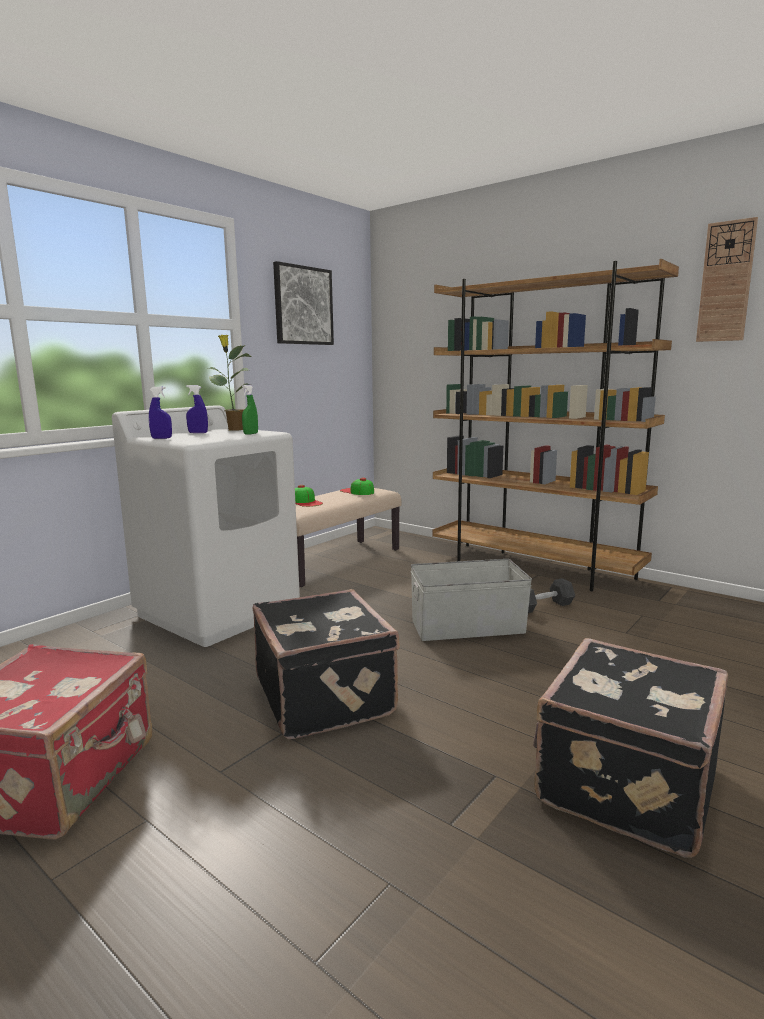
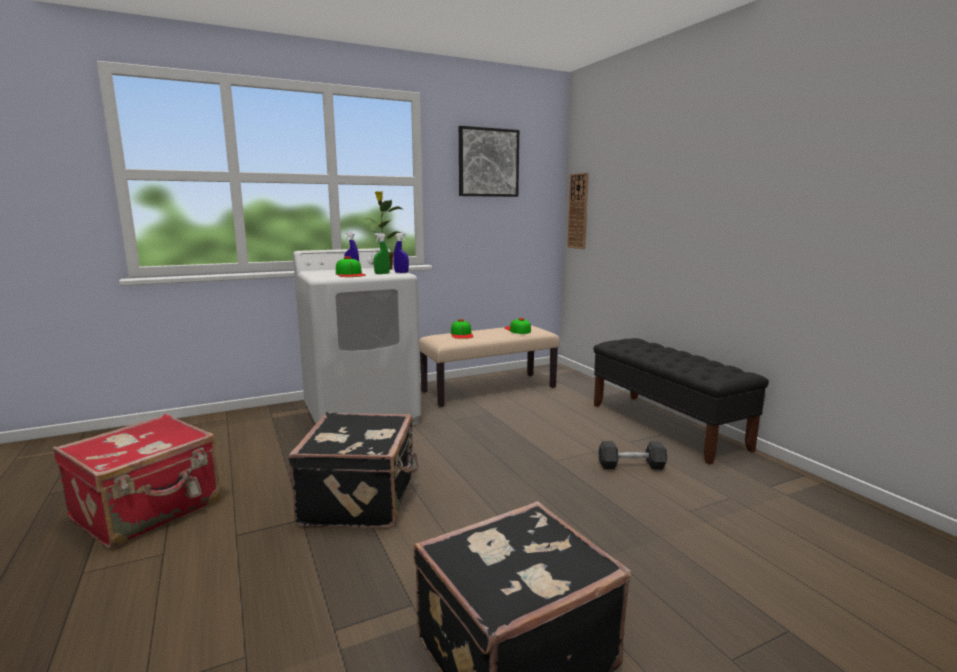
camera: 25 degrees right, 0 degrees up
blue spray bottle [149,387,172,439] -> blue spray bottle moved to [393,233,409,273]
grey storage box [410,559,532,641] -> none
brown bookcase [432,259,679,591] -> black bench [594,338,769,465]
wall clock [696,217,758,342] -> wall clock moved to [567,173,589,249]
none -> cap [336,256,366,277]

